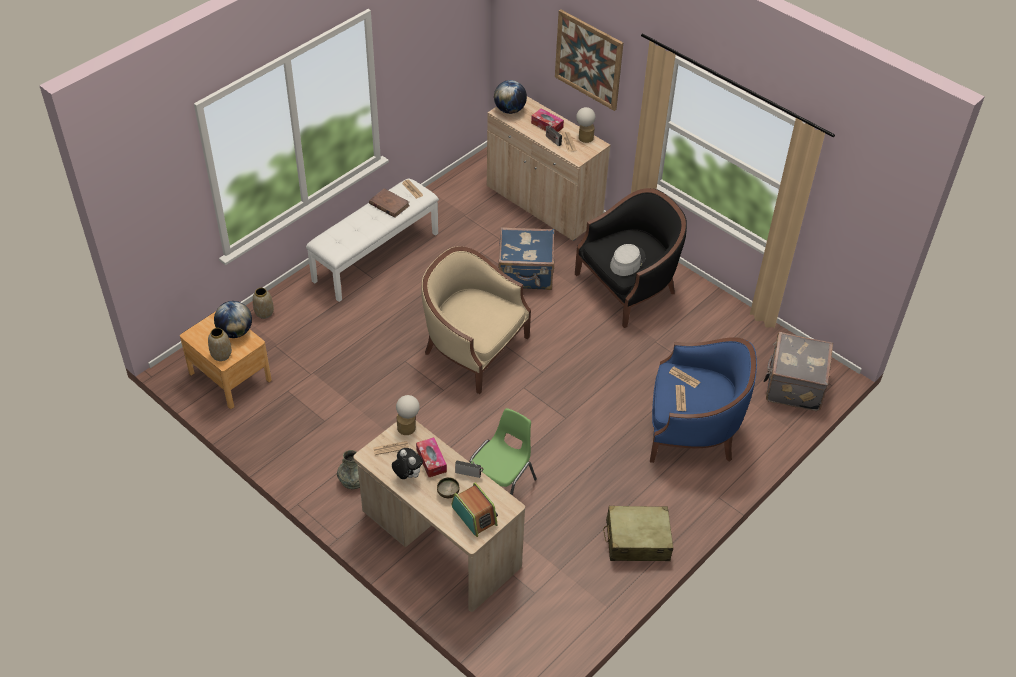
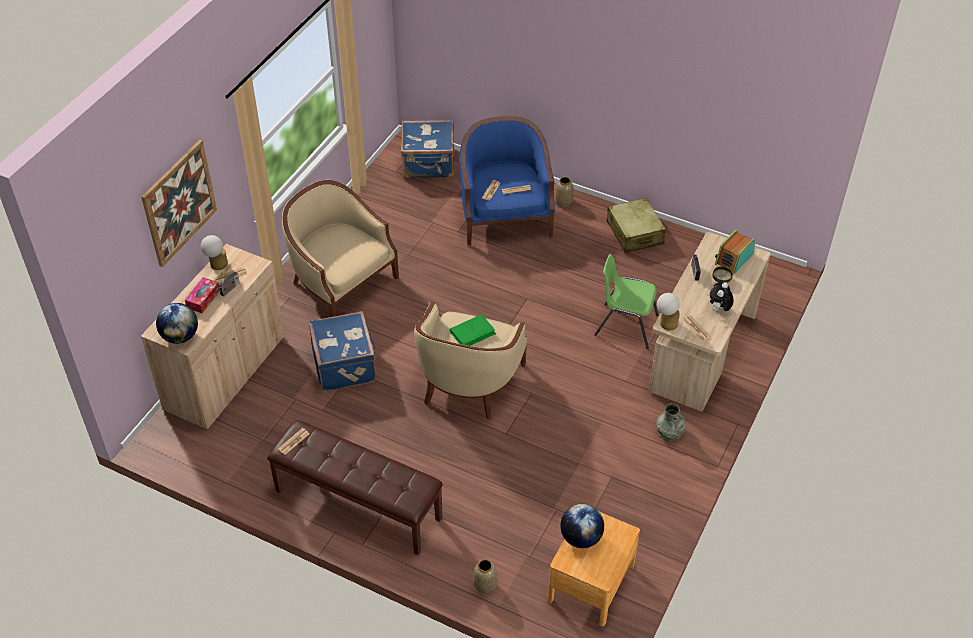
camera: 105 degrees left, 0 degrees up
vase [208,328,232,361] -> vase moved to [555,177,574,207]
white bench [306,179,439,302] -> brown bench [267,420,443,555]
brown book [369,188,410,218] -> none
tissue box [416,437,447,477] -> none
black armchair [575,188,687,328] -> beige armchair [282,180,399,317]
grey hat [610,244,646,276] -> none
grey suitcase [763,332,833,411] -> blue suitcase [401,120,454,178]
none -> green book [450,314,496,346]

